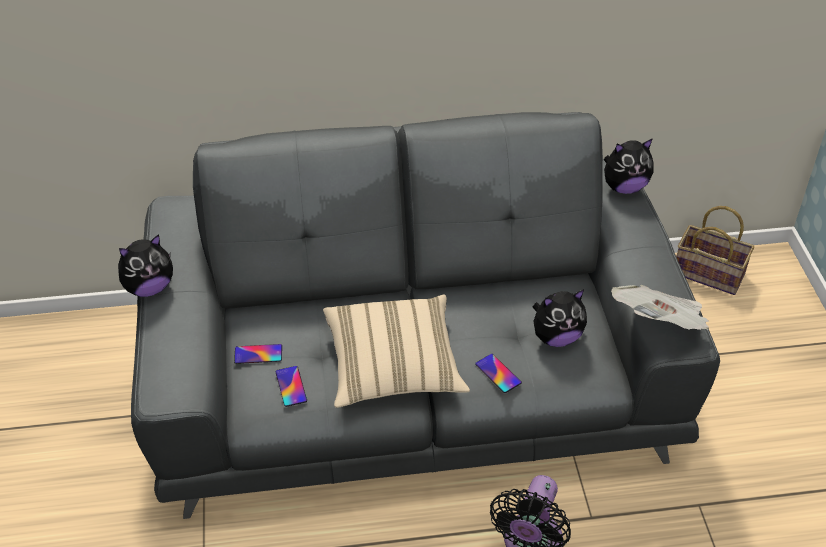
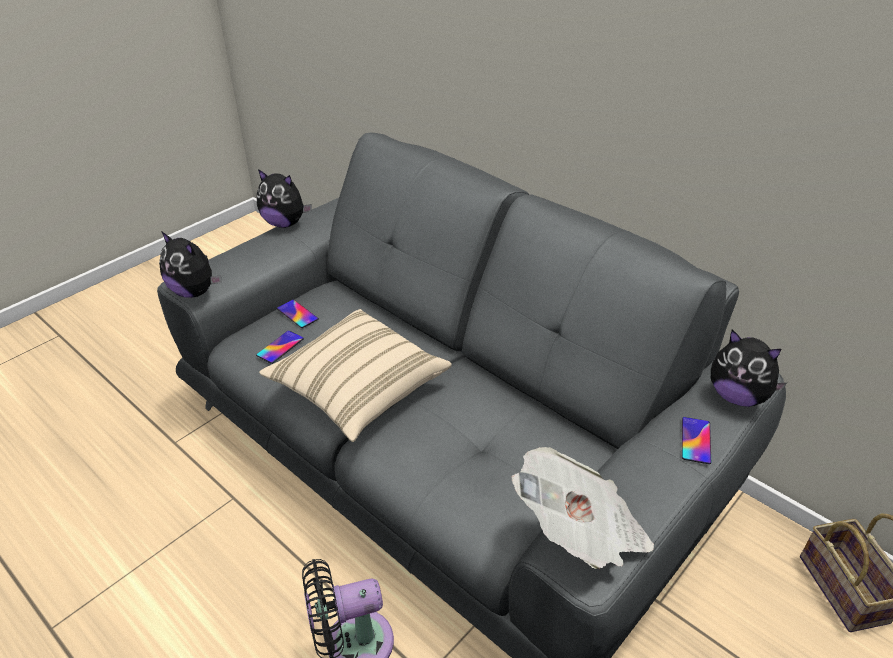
camera: 50 degrees right, 5 degrees down
phone [475,354,522,393] -> phone moved to [682,417,711,464]
plush toy [533,289,587,347] -> plush toy moved to [159,231,222,298]

